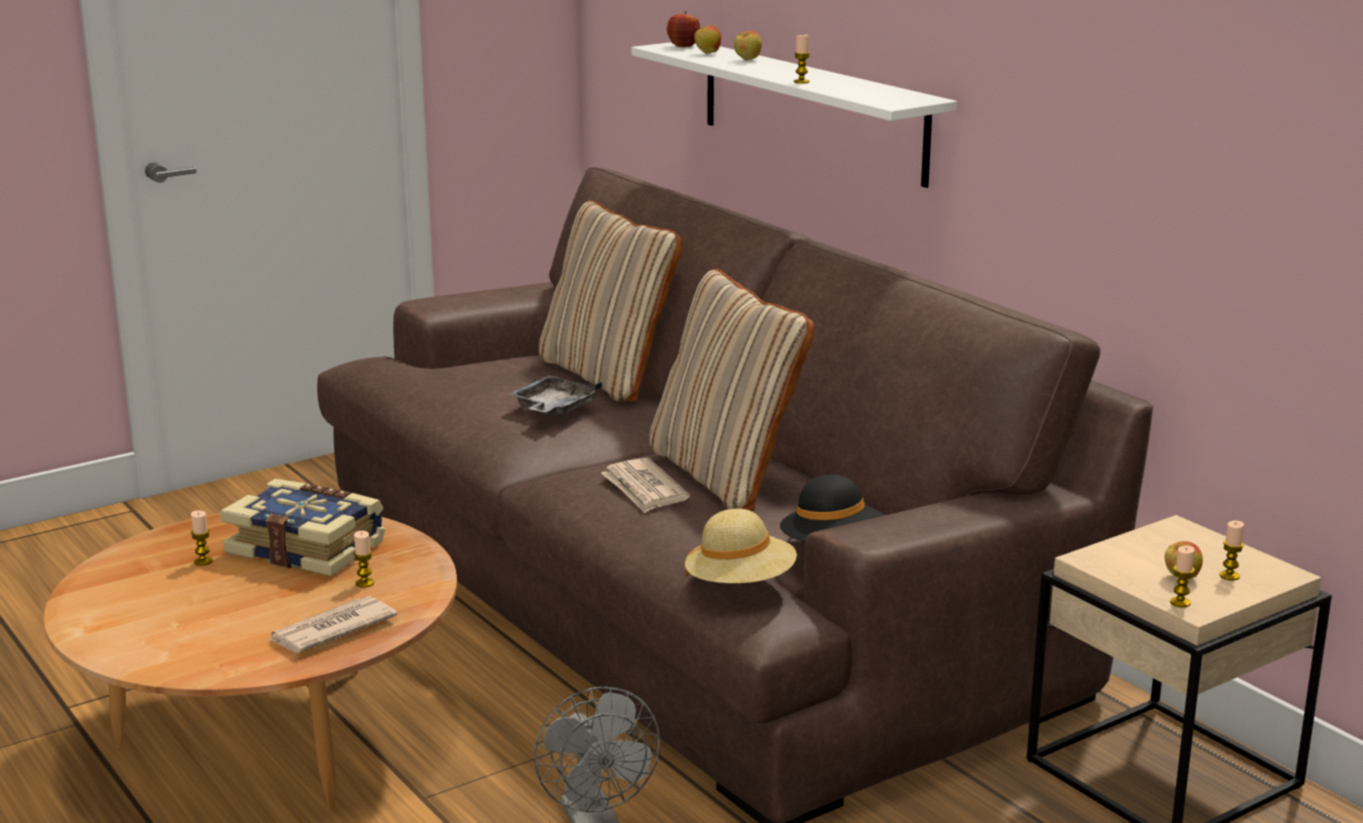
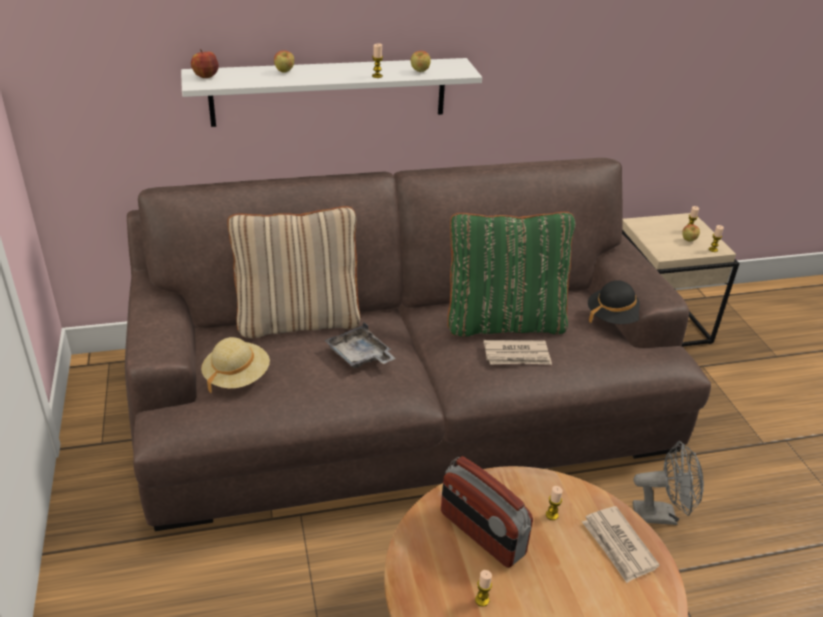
camera: 70 degrees left, 15 degrees up
book [220,479,385,576] -> radio [441,456,533,568]
beige pillow [649,268,814,512] -> green pillow [447,212,576,337]
beige hat [685,509,797,583] -> beige hat moved to [201,337,270,394]
apple [694,25,721,54] -> apple moved to [411,51,431,72]

